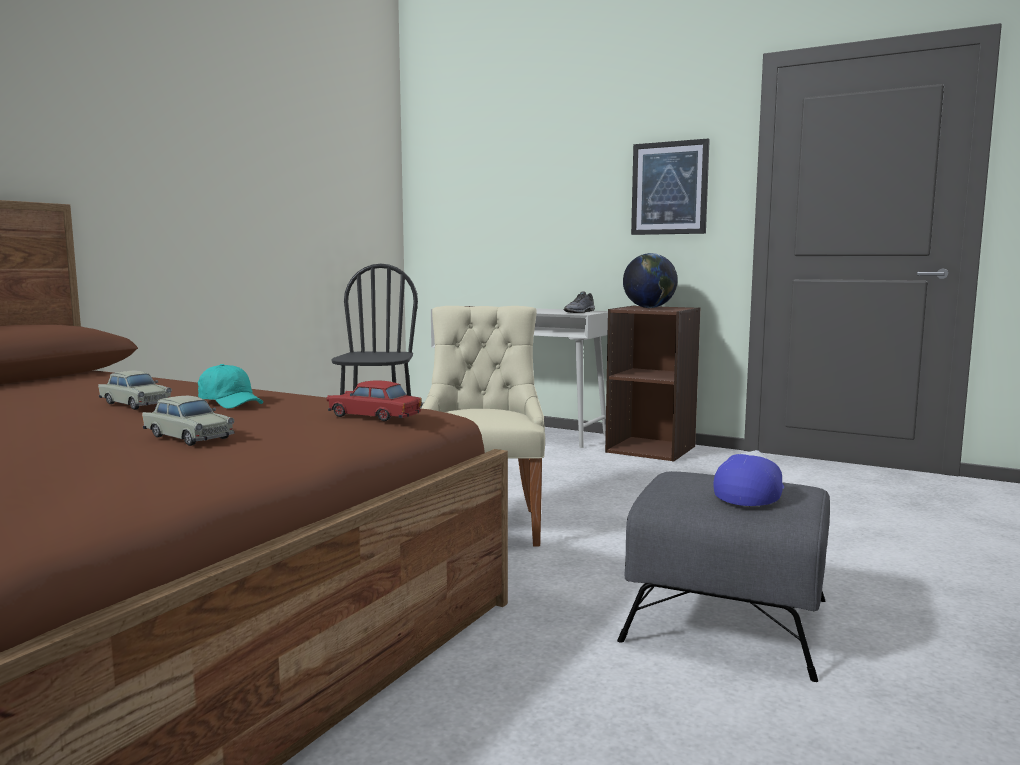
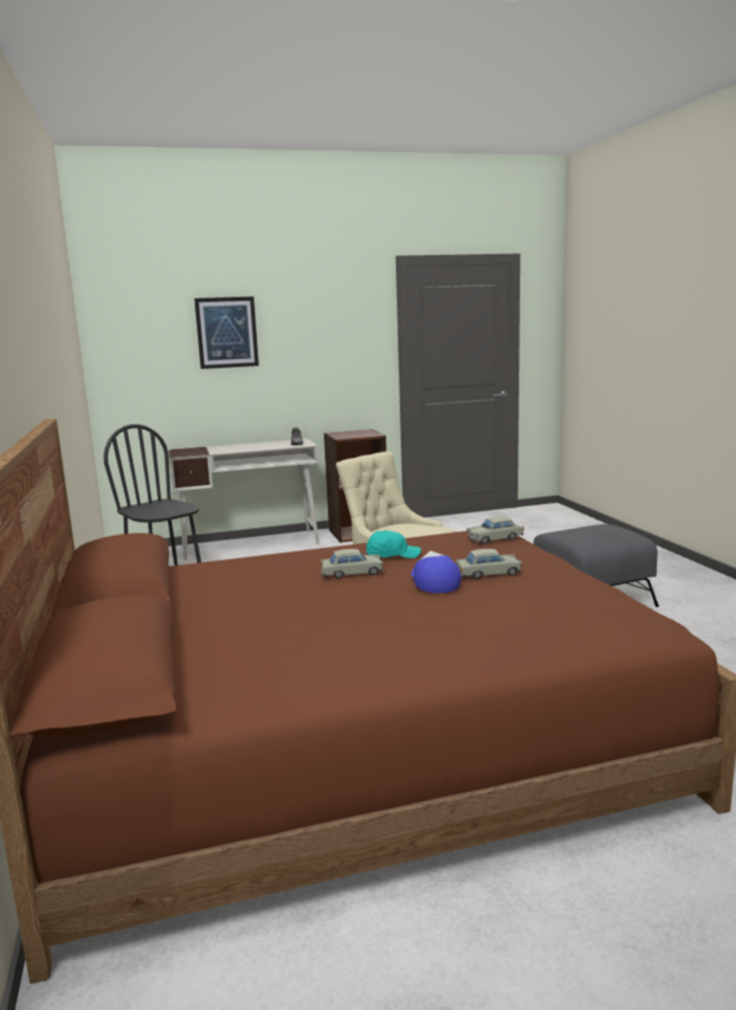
camera: 45 degrees left, 5 degrees up
red toy car [327,381,422,421] -> beige toy car [467,516,524,544]
globe [623,253,678,308] -> none
picture [631,139,710,235] -> picture moved to [194,296,259,369]
cap [714,450,784,506] -> cap moved to [411,551,461,593]

